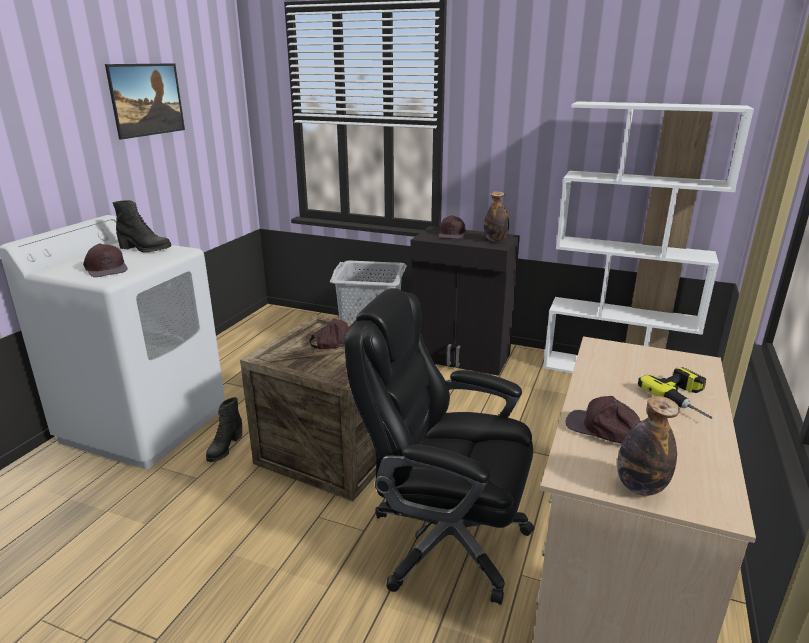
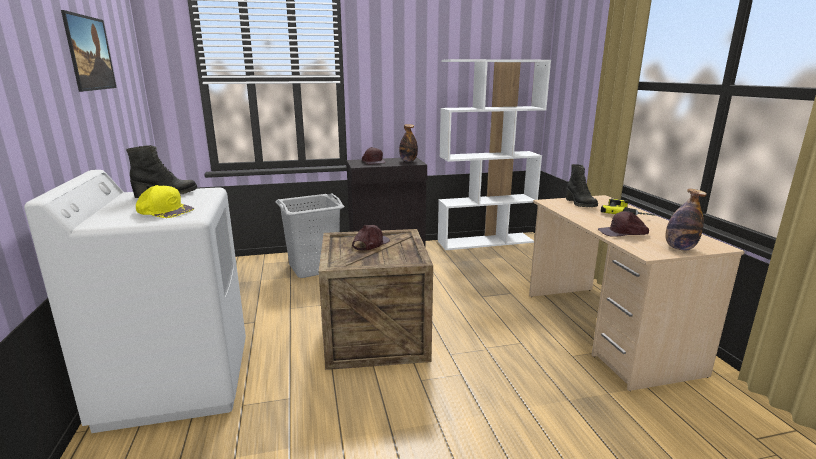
camera: 35 degrees left, 5 degrees down
brown cap [83,243,127,277] -> yellow cap [136,185,194,218]
black boot [206,397,242,462] -> black boot moved to [566,164,598,207]
black office chair [345,288,534,605] -> none

